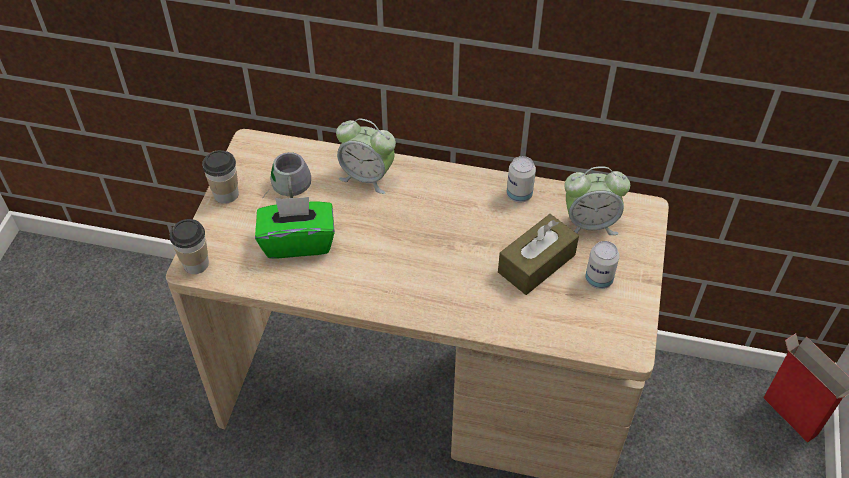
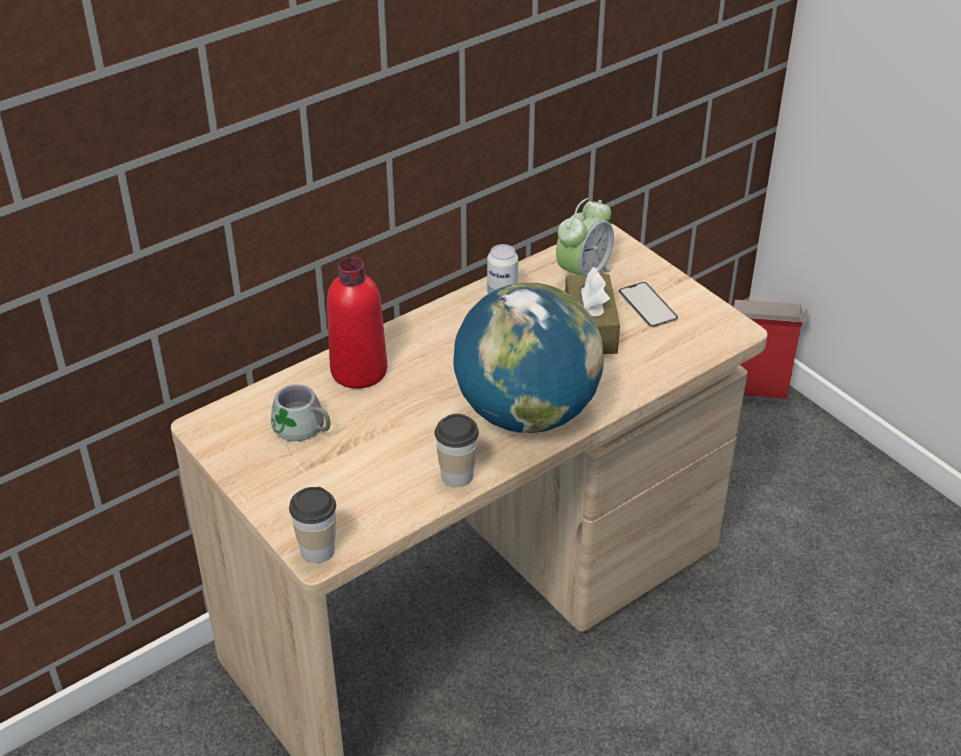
camera: 50 degrees left, 10 degrees down
cup [202,150,239,204] -> cup moved to [435,414,479,487]
green tissue box [255,197,335,258] -> none
alarm clock [336,118,396,194] -> red bottle [327,257,387,388]
can [585,241,619,289] -> phone [619,282,678,328]
none -> globe [453,282,604,433]

